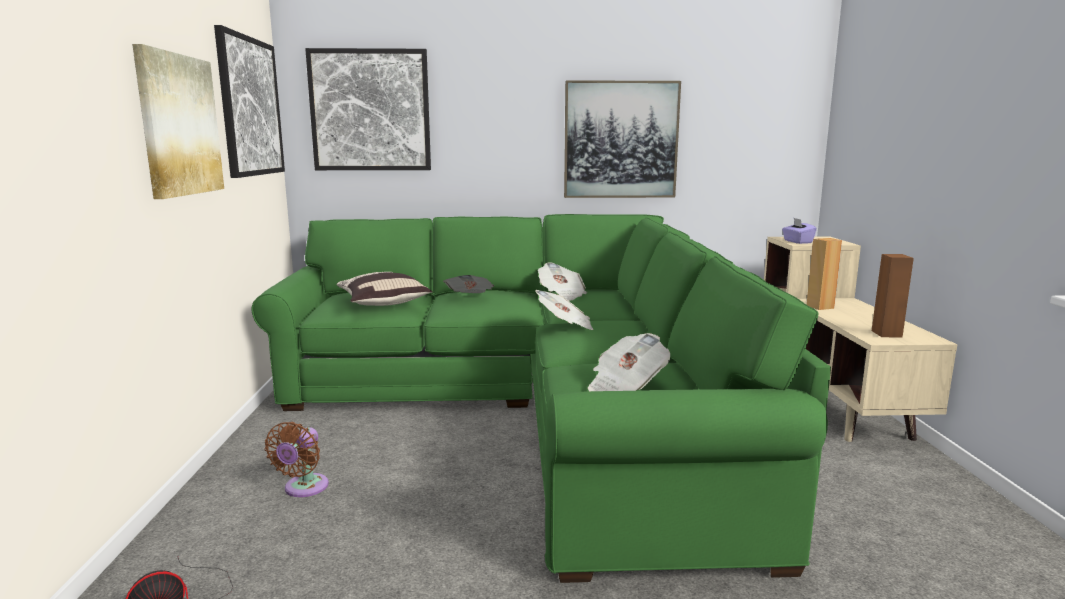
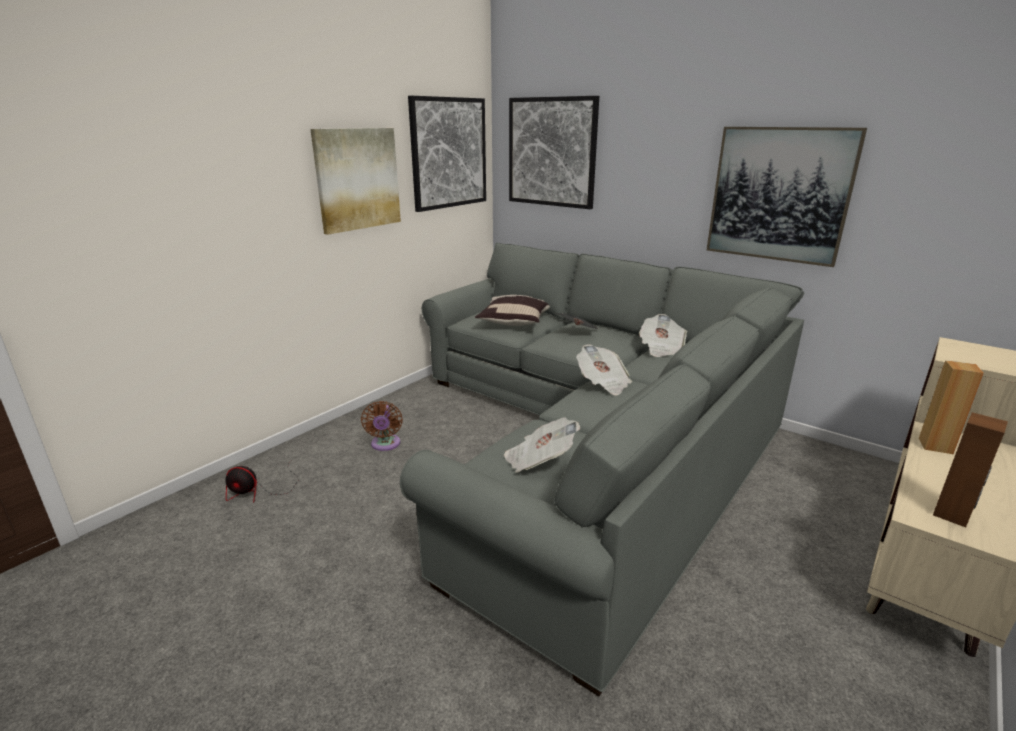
camera: 40 degrees right, 10 degrees up
green sofa [252,214,831,583] -> grey sofa [400,243,804,697]
brown fan [265,422,329,497] -> brown fan turned 60 degrees counterclockwise [361,401,403,451]
purple tissue box [782,218,817,244] -> none

